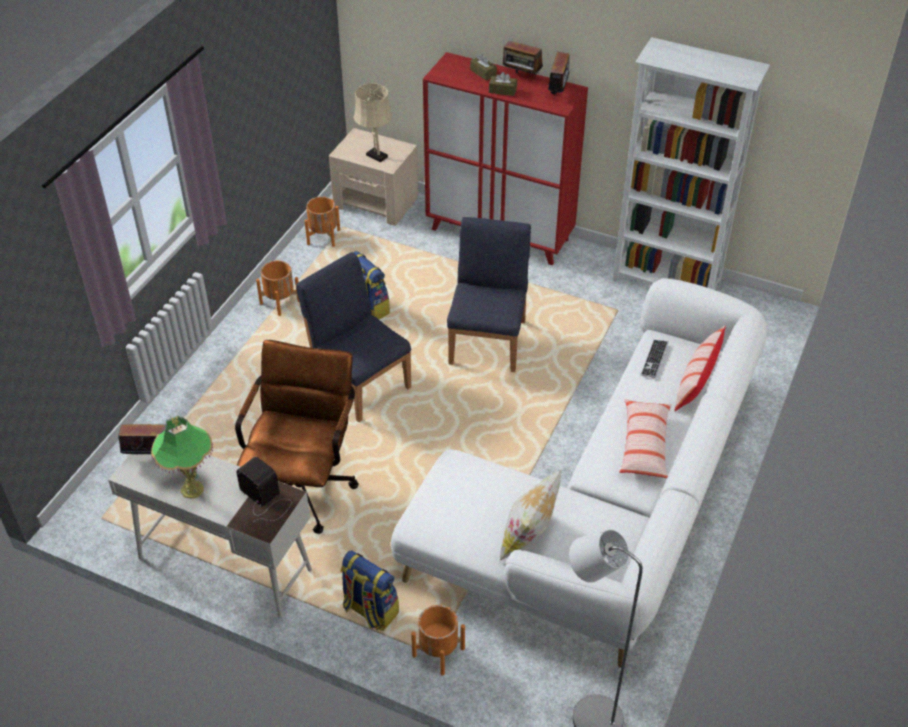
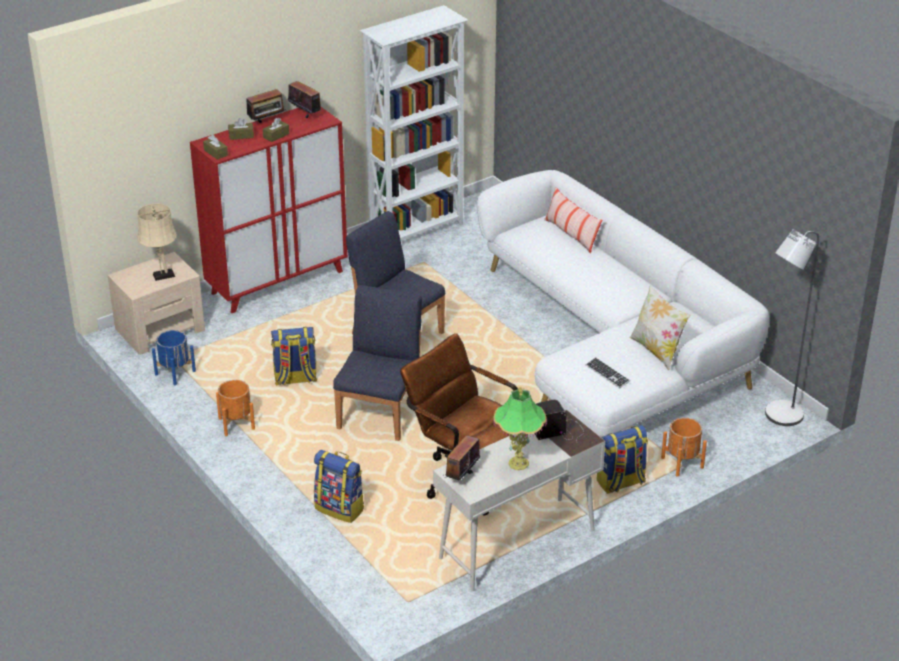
camera: 60 degrees left, 10 degrees down
blue chair [296,252,411,422] -> blue chair turned 120 degrees clockwise [333,285,422,441]
orange planter [305,196,340,247] -> blue planter [152,330,196,385]
pillow [619,399,672,478] -> none
keyboard [640,340,669,378] -> keyboard moved to [586,358,630,388]
none -> brown tissue box [203,135,228,160]
none -> backpack [314,450,364,523]

